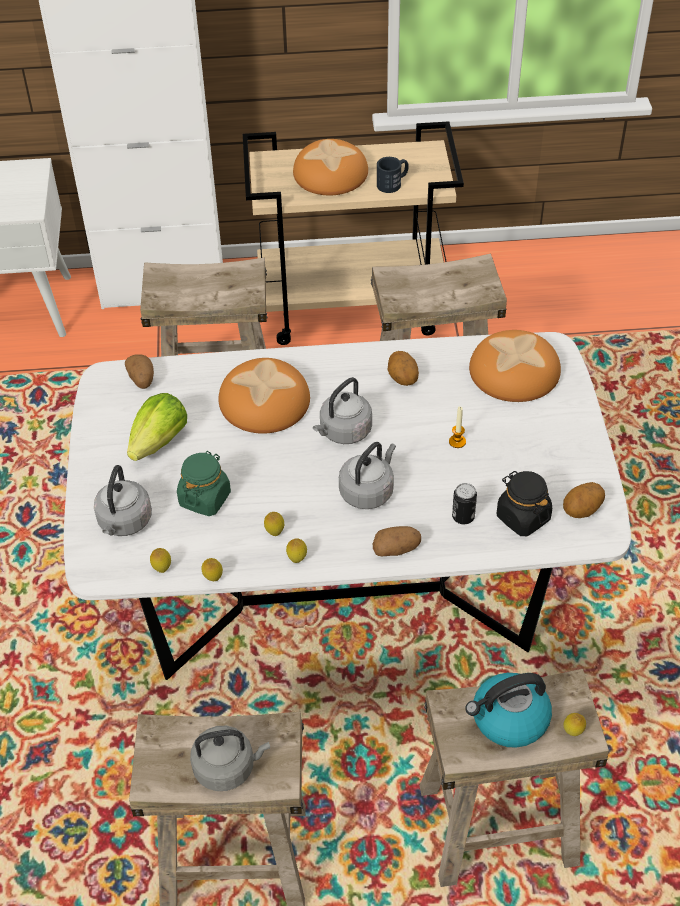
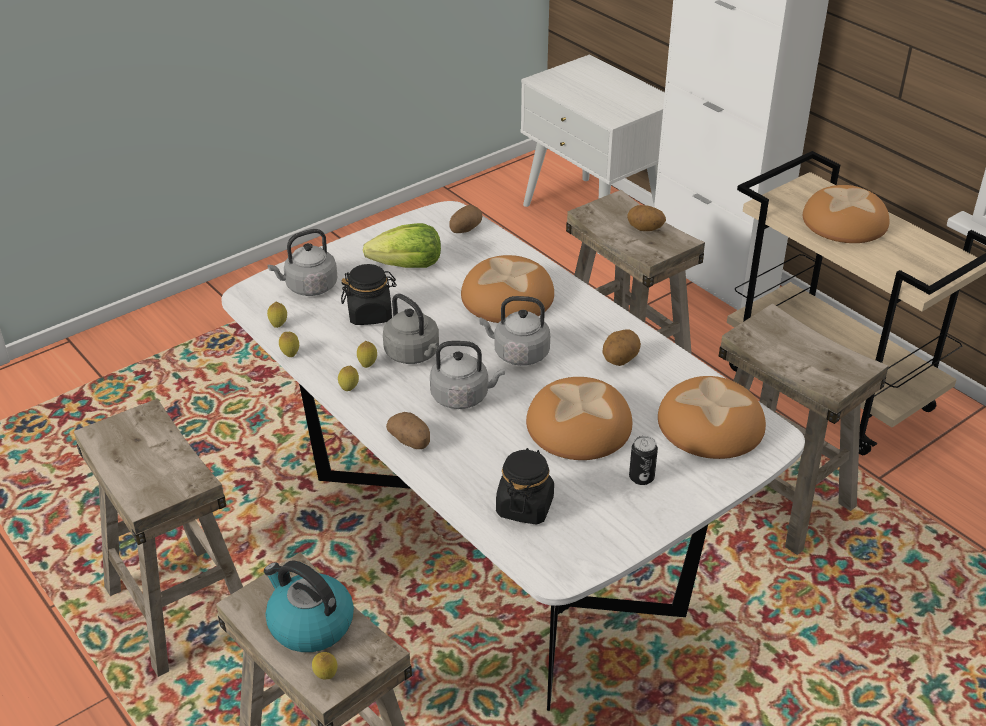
camera: 55 degrees right, 10 degrees down
green jar [177,451,231,516] -> black jar [341,264,397,325]
grey kettle [190,726,270,791] -> grey kettle moved to [383,294,439,364]
black mug [377,157,409,193] -> none
candle [449,406,466,448] -> bread [526,377,632,460]
can [452,483,477,524] -> can moved to [629,436,658,485]
potato [563,482,605,518] -> potato moved to [627,205,666,231]

